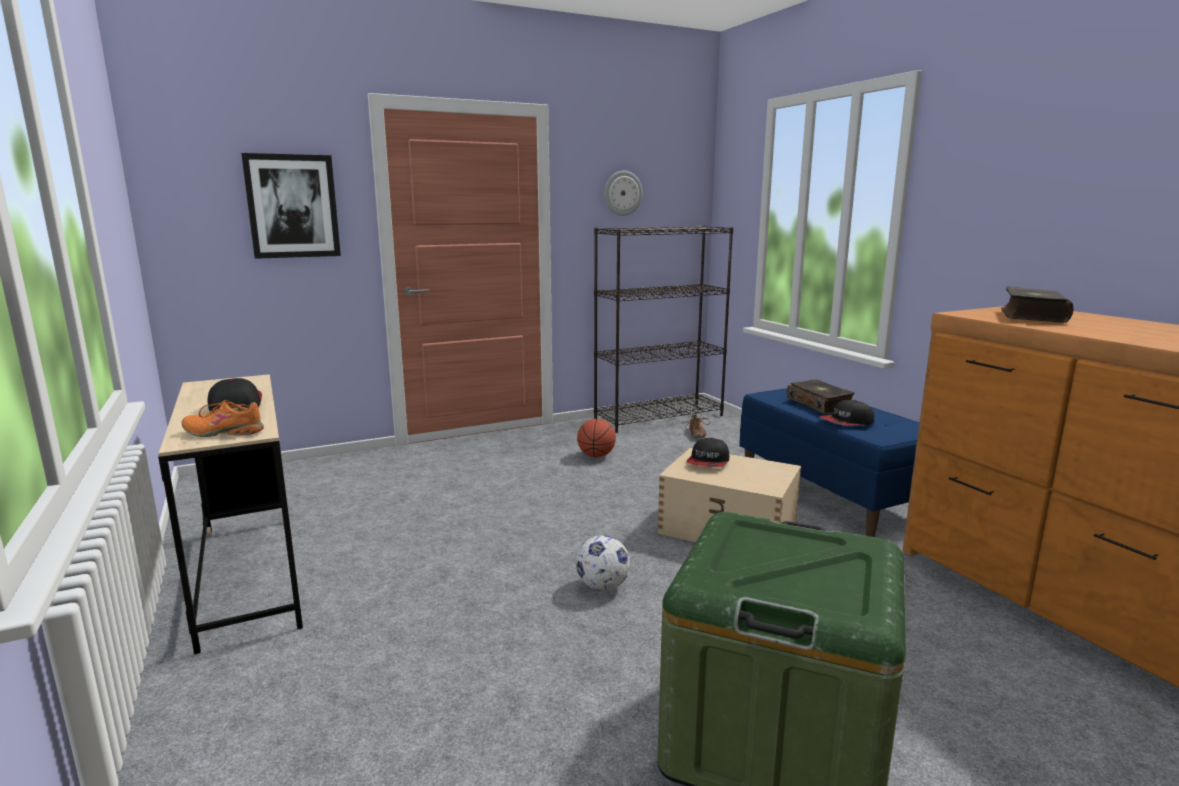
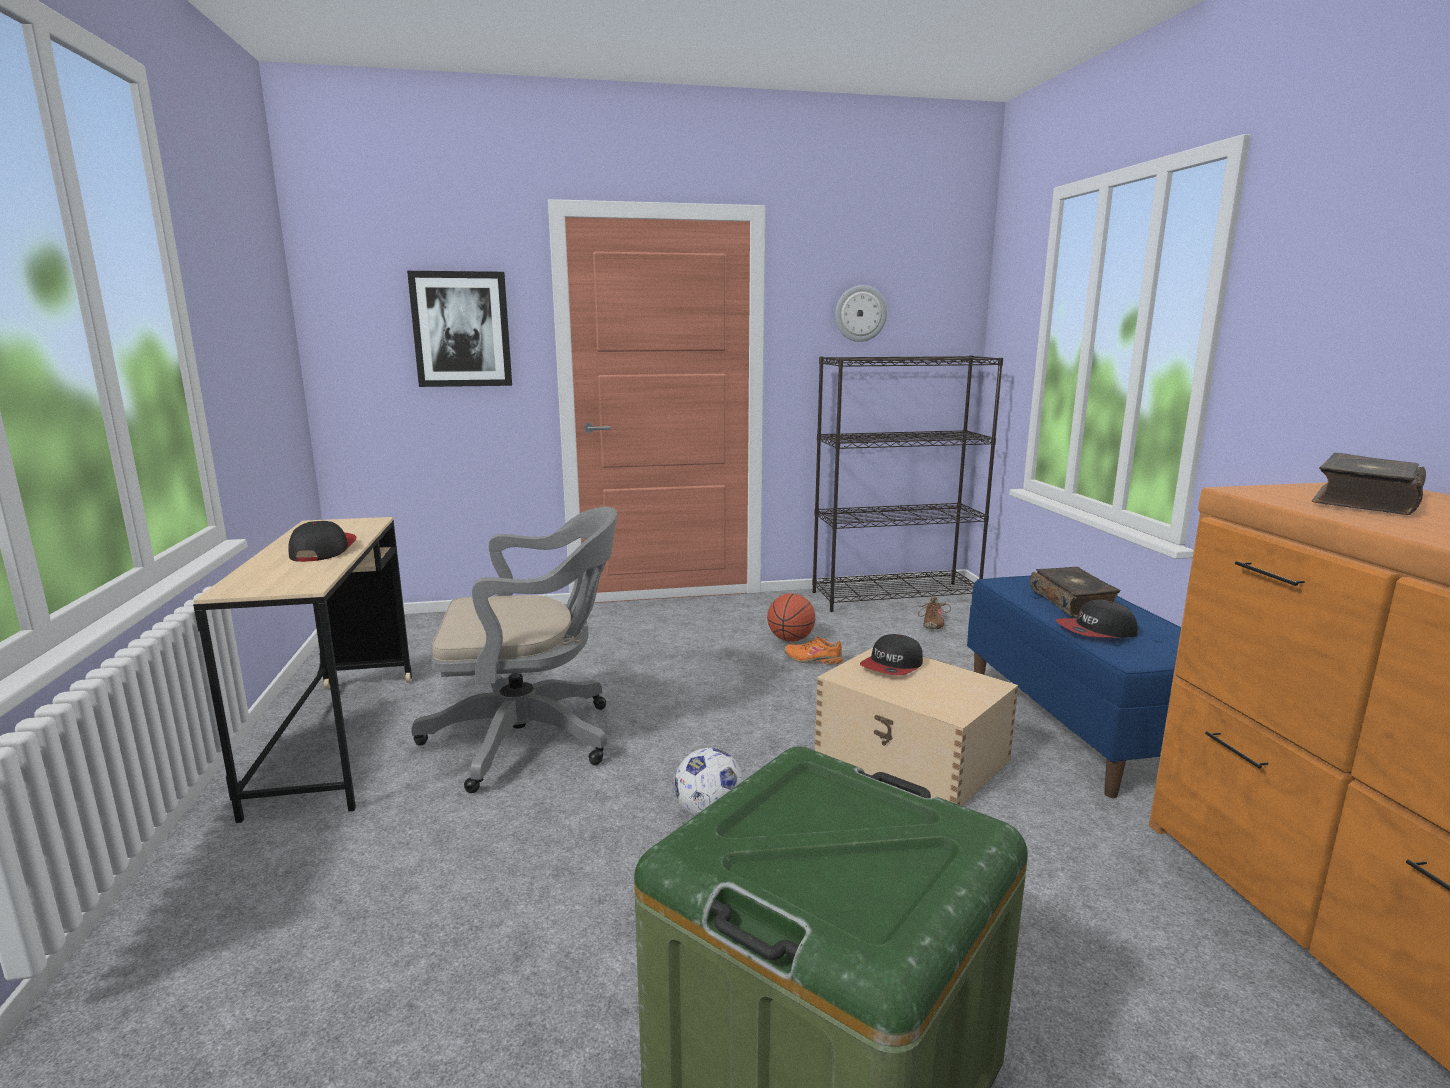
camera: 15 degrees right, 0 degrees up
orange shoe [181,400,264,437] -> orange shoe moved to [784,636,843,664]
none -> grey office chair [411,507,617,793]

